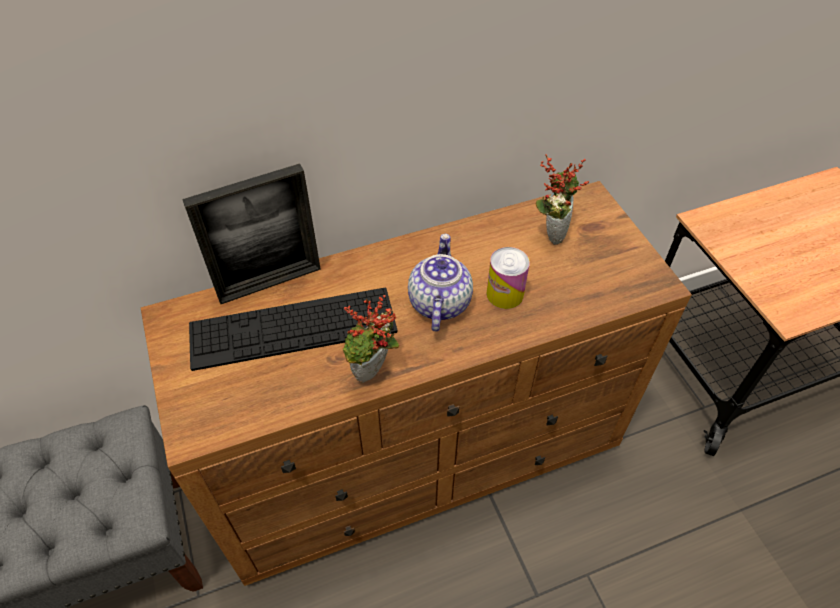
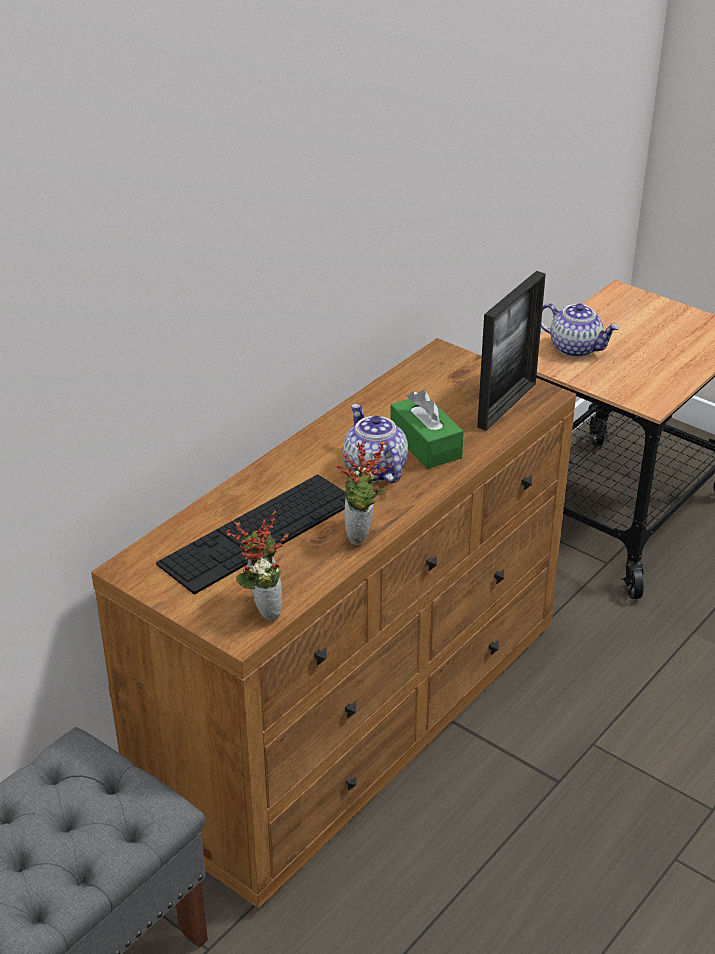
camera: 30 degrees left, 15 degrees down
picture frame [182,163,321,304] -> picture frame moved to [477,271,546,431]
can [486,247,530,309] -> green tissue box [390,390,464,469]
potted plant [536,154,589,245] -> potted plant moved to [226,511,289,622]
none -> teapot [541,303,620,358]

